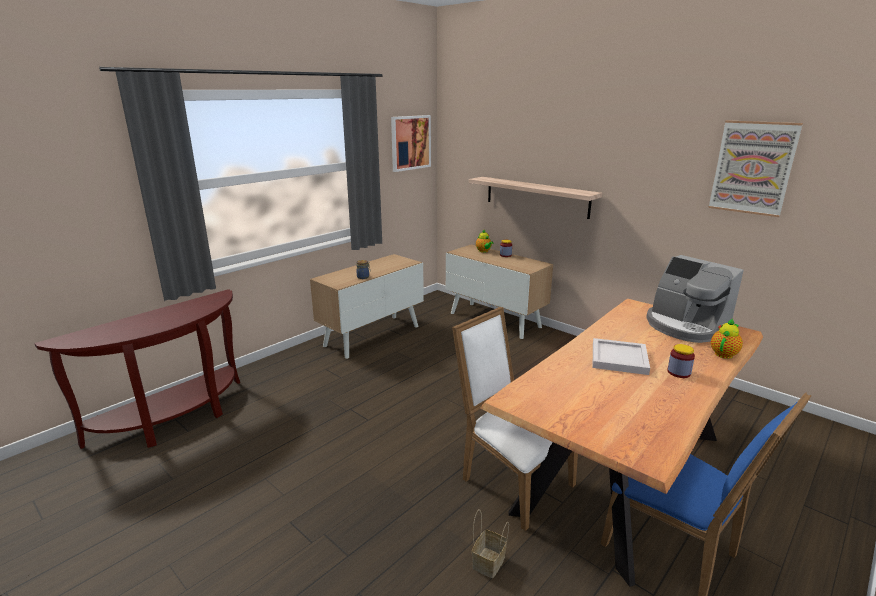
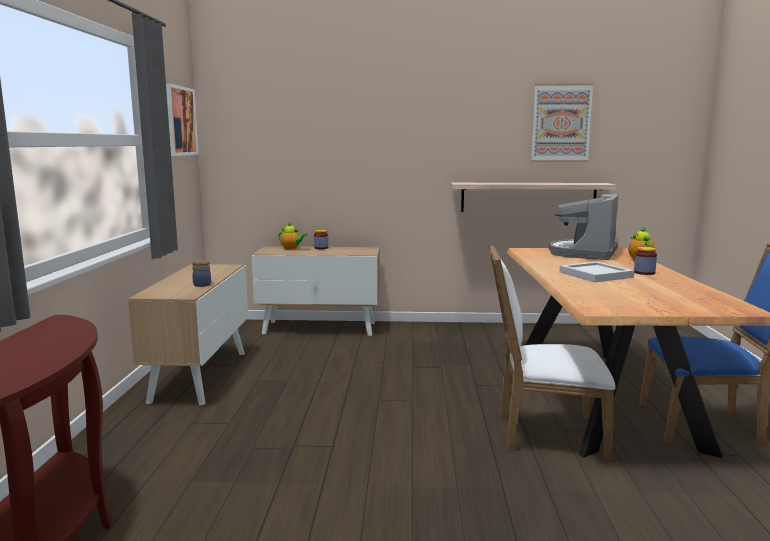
camera: 40 degrees left, 10 degrees down
shelf [469,177,602,219] -> shelf moved to [451,183,617,212]
basket [472,510,509,578] -> none
coffee machine [646,255,744,343] -> coffee machine turned 105 degrees clockwise [549,193,619,260]

